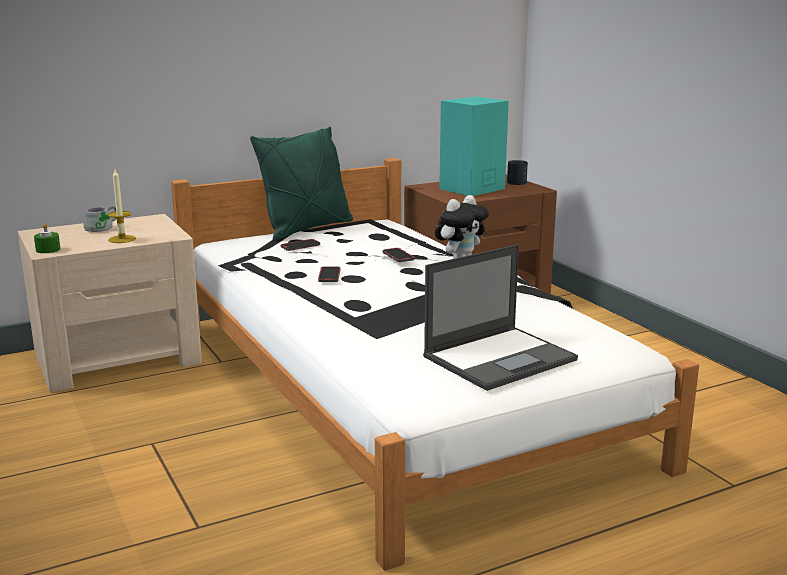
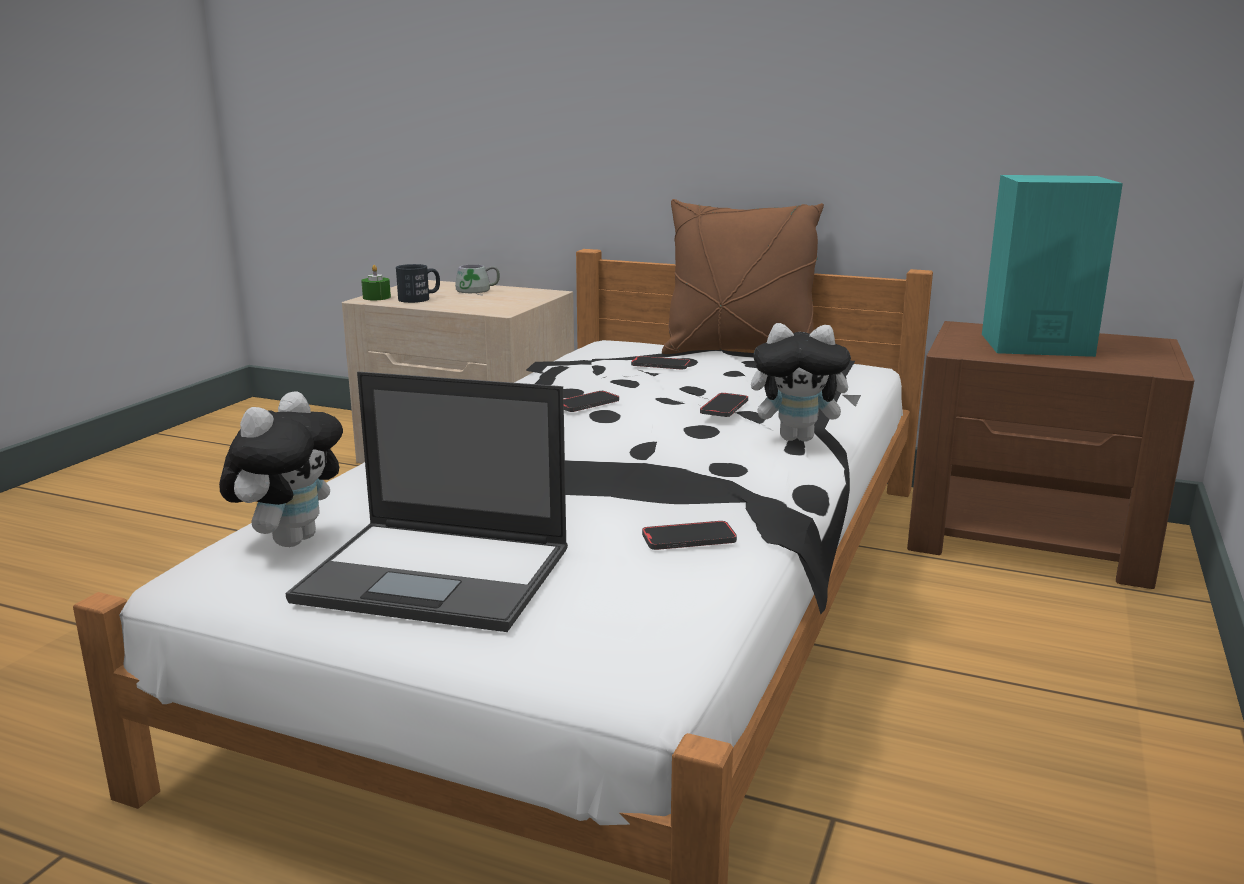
camera: 50 degrees right, 0 degrees up
candle [108,169,136,243] -> none
green pillow [250,127,353,241] -> brown pillow [662,199,824,354]
black mug [507,160,528,185] -> black mug moved to [396,264,440,303]
none -> plush toy [219,391,343,547]
none -> phone [642,521,737,550]

